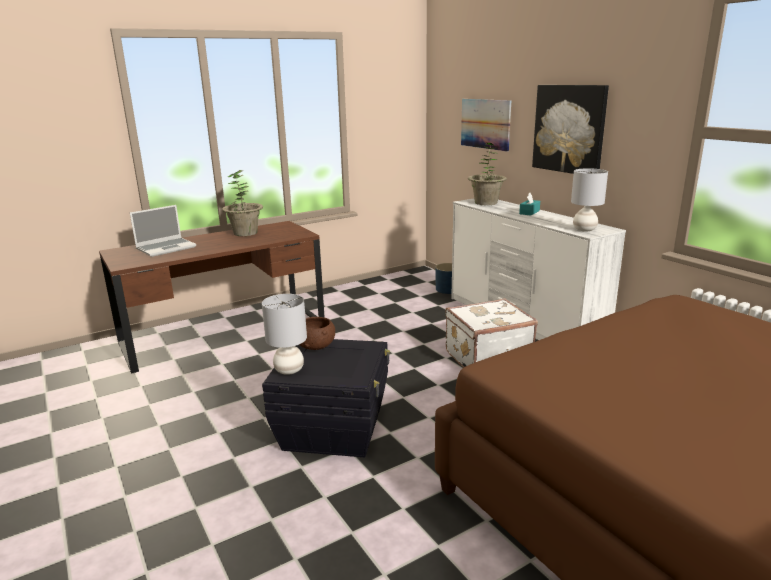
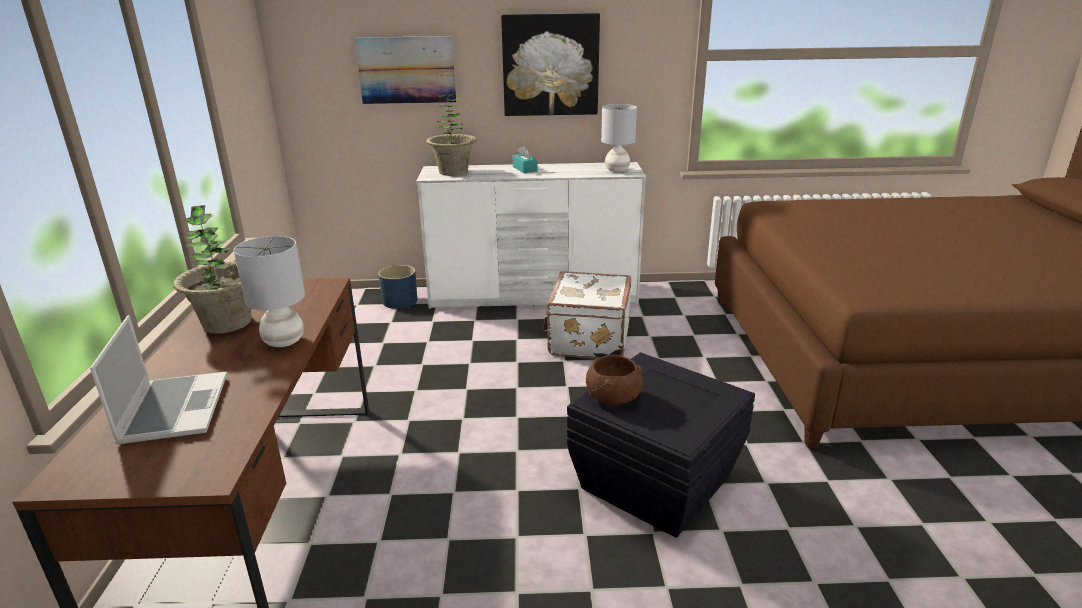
camera: 60 degrees left, 5 degrees up
grey table lamp [262,294,307,375] -> grey table lamp moved to [234,236,305,347]

